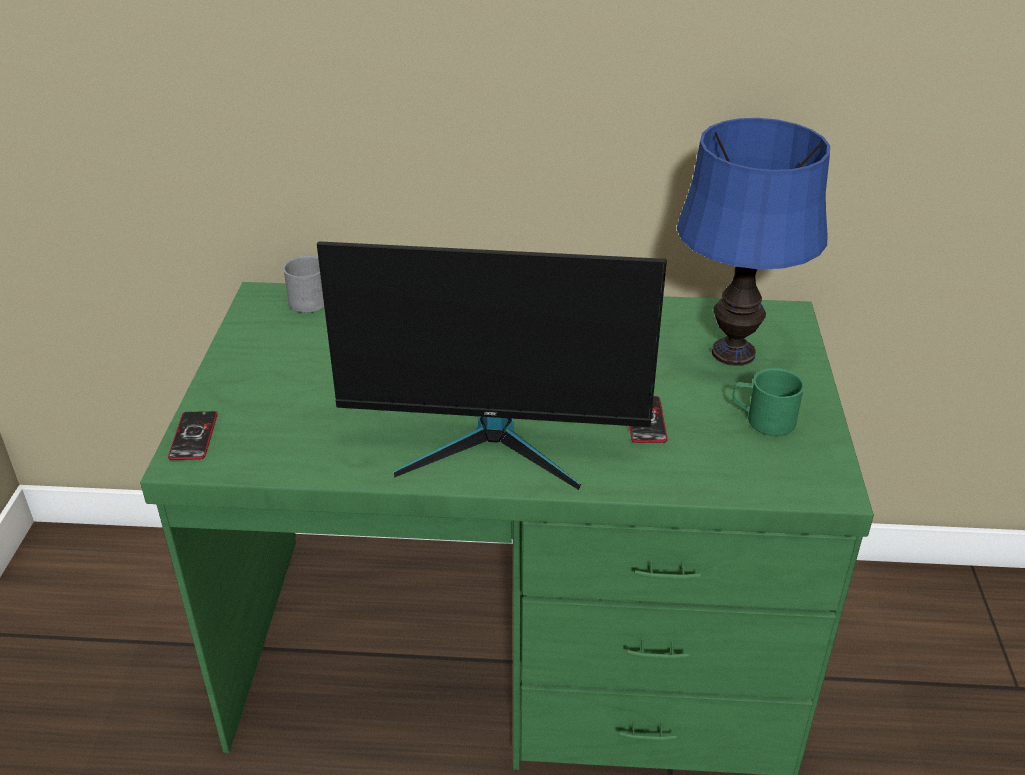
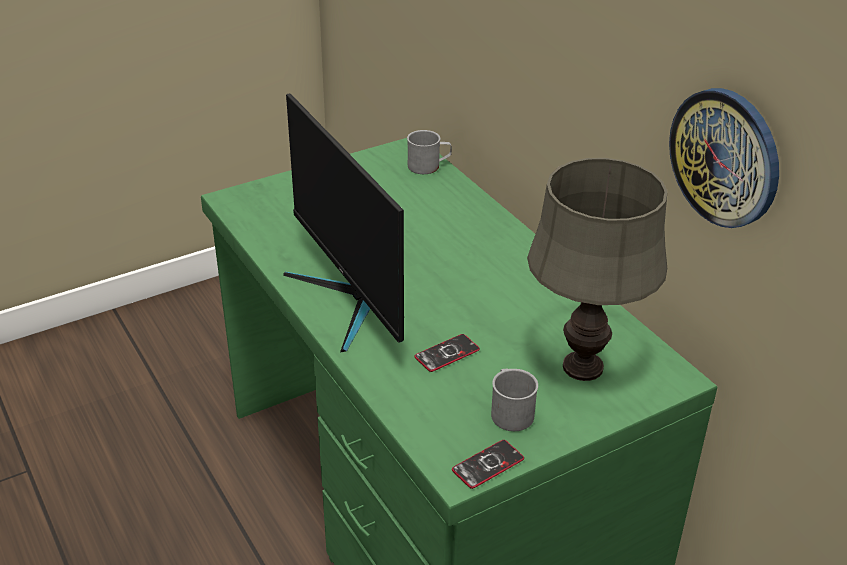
camera: 55 degrees right, 0 degrees up
phone [168,411,218,460] -> phone moved to [452,440,524,489]
blue table lamp [677,118,830,366] -> grey table lamp [527,158,667,381]
green mug [732,368,805,436] -> grey mug [491,369,538,431]
none -> wall clock [669,88,779,228]

